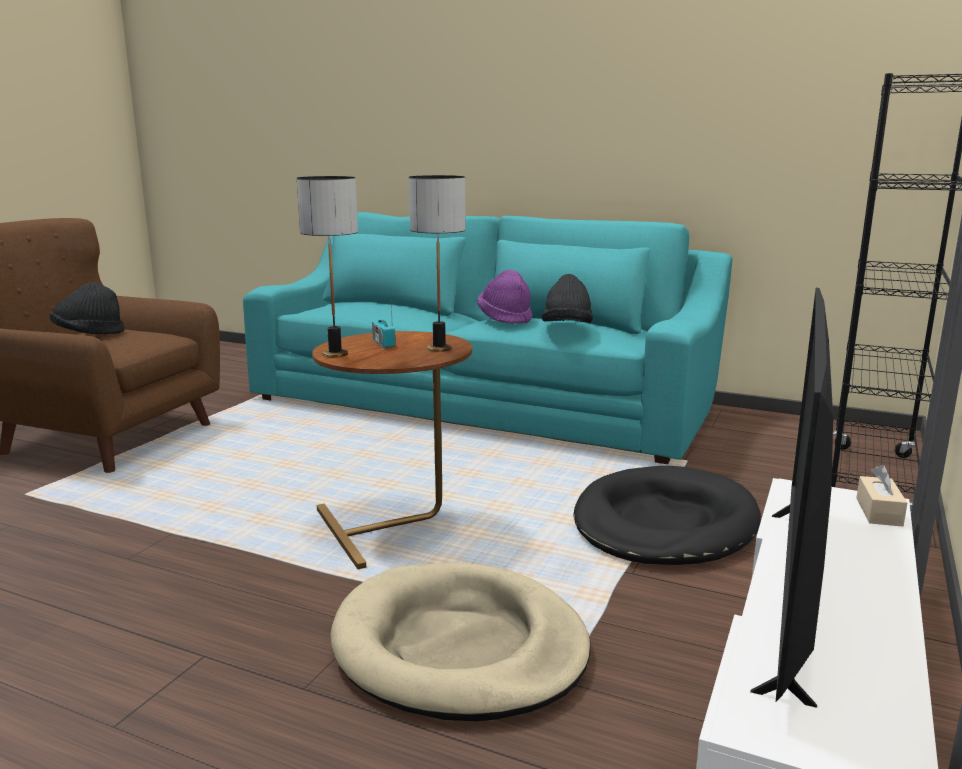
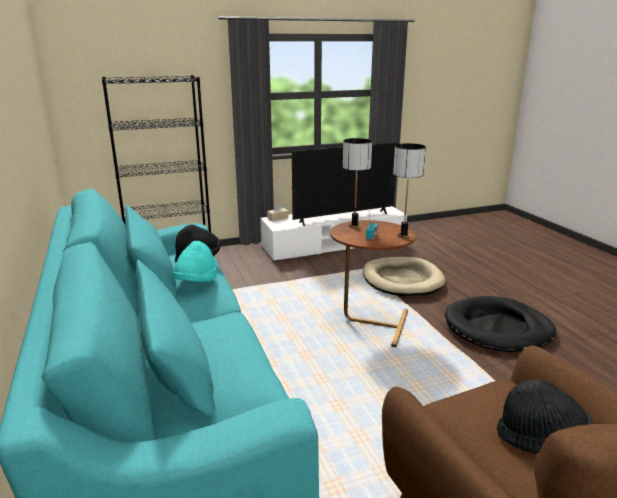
camera: 135 degrees left, 5 degrees up
purple hat [477,270,532,324] -> turquoise hat [173,241,217,282]
black dog bed [573,466,761,565] -> black dog bed moved to [445,296,556,352]

